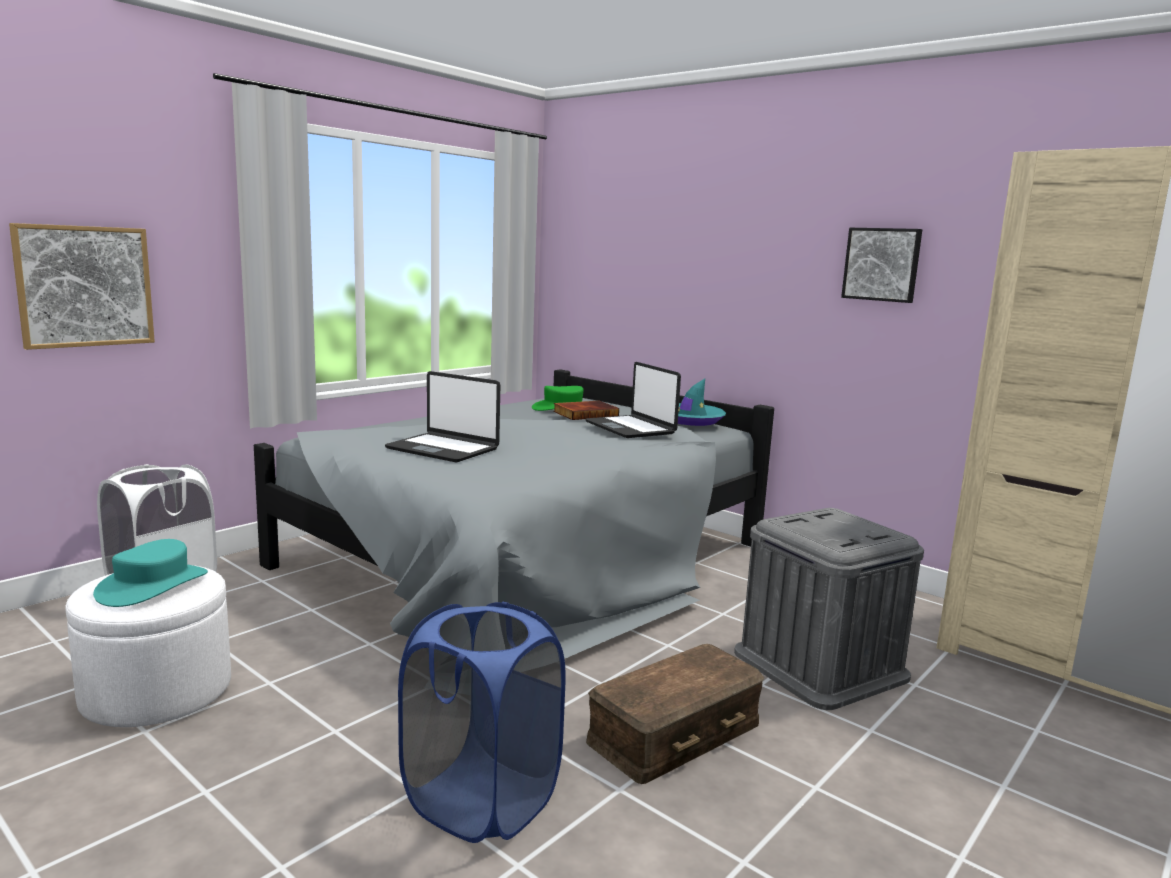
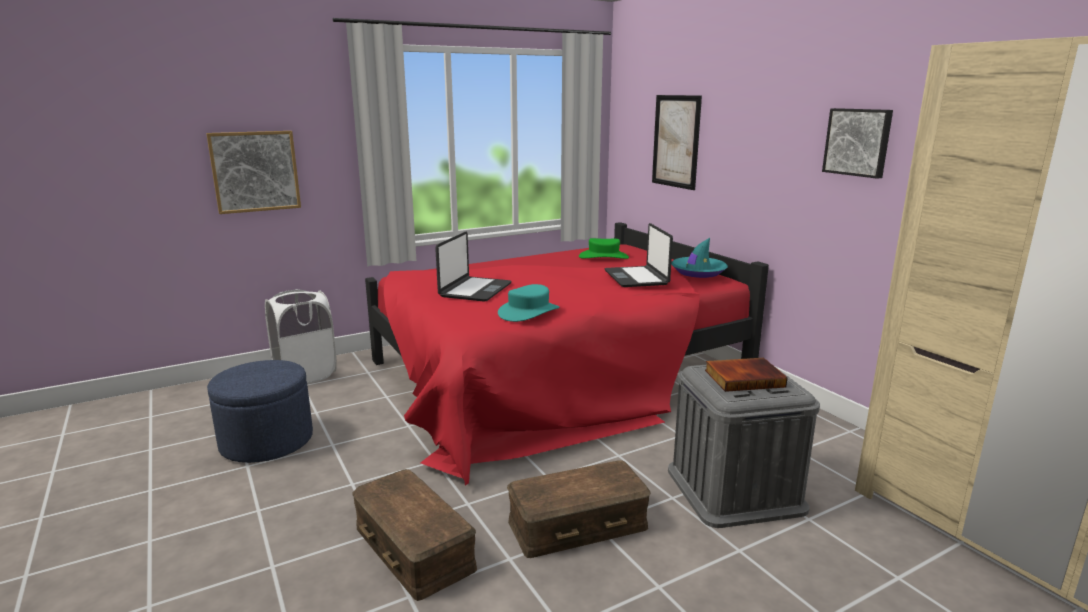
camera: 20 degrees right, 5 degrees up
white ottoman [65,565,231,727] -> blue ottoman [207,360,313,463]
turquoise hat [93,539,208,607] -> turquoise hat moved to [498,284,559,322]
grey bed [254,369,774,659] -> red bed [365,222,769,486]
laptop [385,371,500,463] -> laptop turned 120 degrees counterclockwise [435,232,512,302]
blue laundry basket [398,602,565,843] -> brown storage box [352,469,477,601]
book [553,401,619,420] -> book moved to [705,358,788,392]
none -> picture [652,95,702,190]

